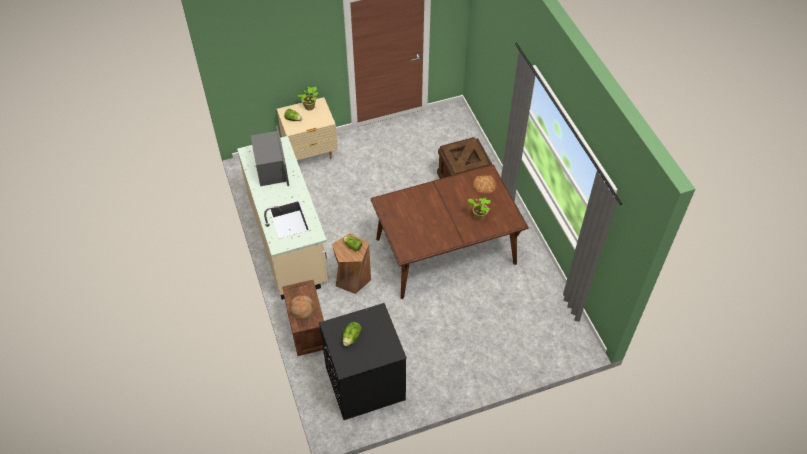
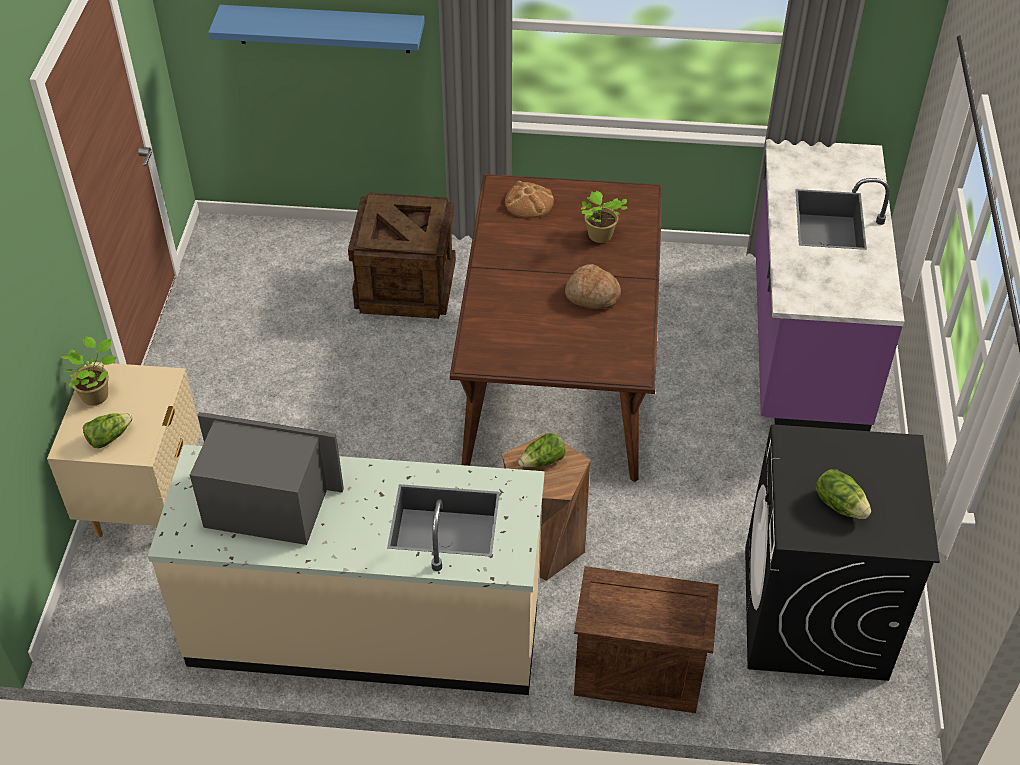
camera: 65 degrees left, 5 degrees down
bread [290,296,313,320] -> bread moved to [565,264,621,309]
none -> blue shelf [208,5,425,53]
none -> purple counter [756,139,905,431]

